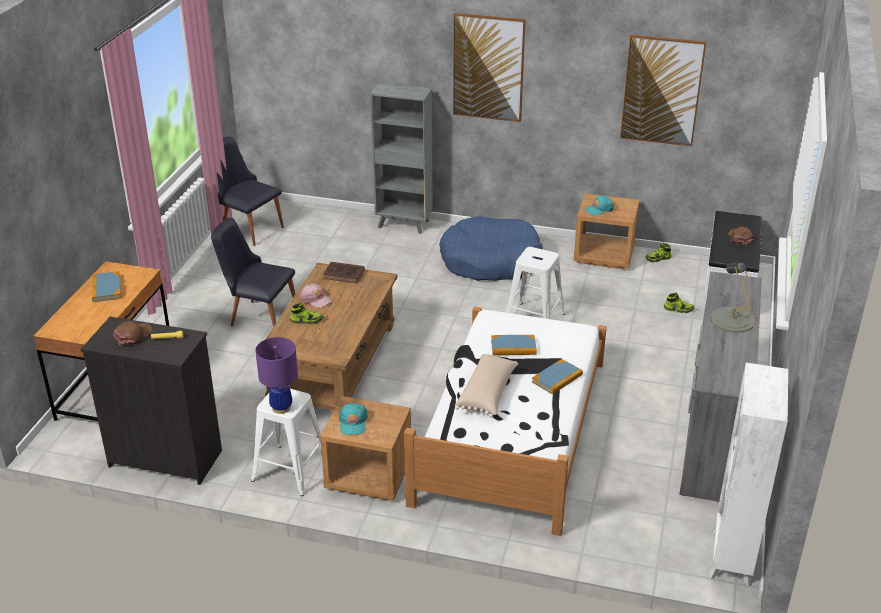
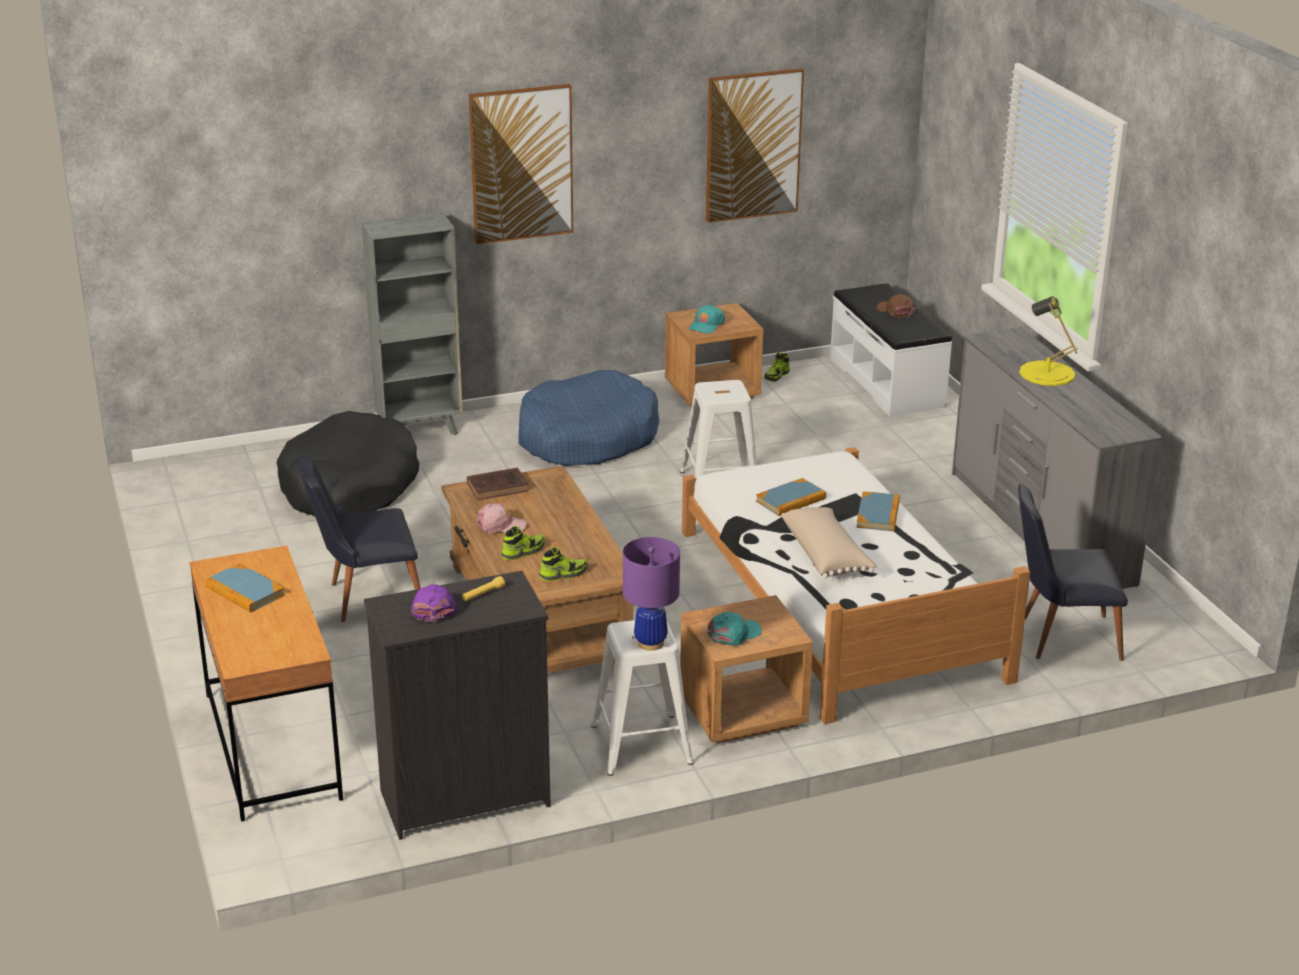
camera: 35 degrees left, 5 degrees down
brown cap [113,321,153,346] -> purple cap [411,584,457,622]
black chair [217,136,284,246] -> black chair moved to [1018,484,1128,661]
turquoise cap [339,403,368,435] -> turquoise cap turned 90 degrees counterclockwise [707,612,762,646]
shoe [664,292,694,313] -> shoe moved to [539,547,588,581]
white bookcase [708,363,788,587] -> none
grey table lamp [710,262,755,333] -> yellow table lamp [1019,296,1078,386]
none -> black dog bed [277,411,419,516]

